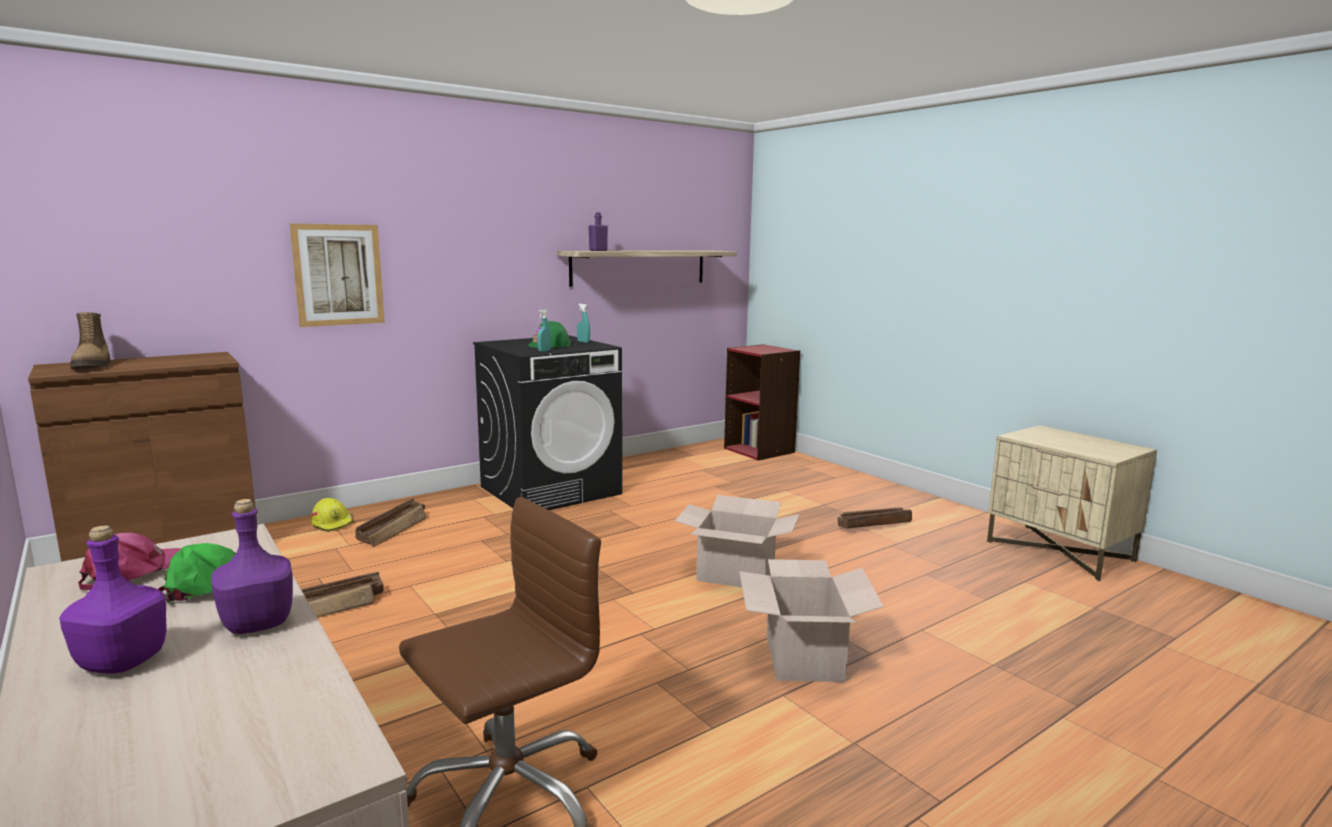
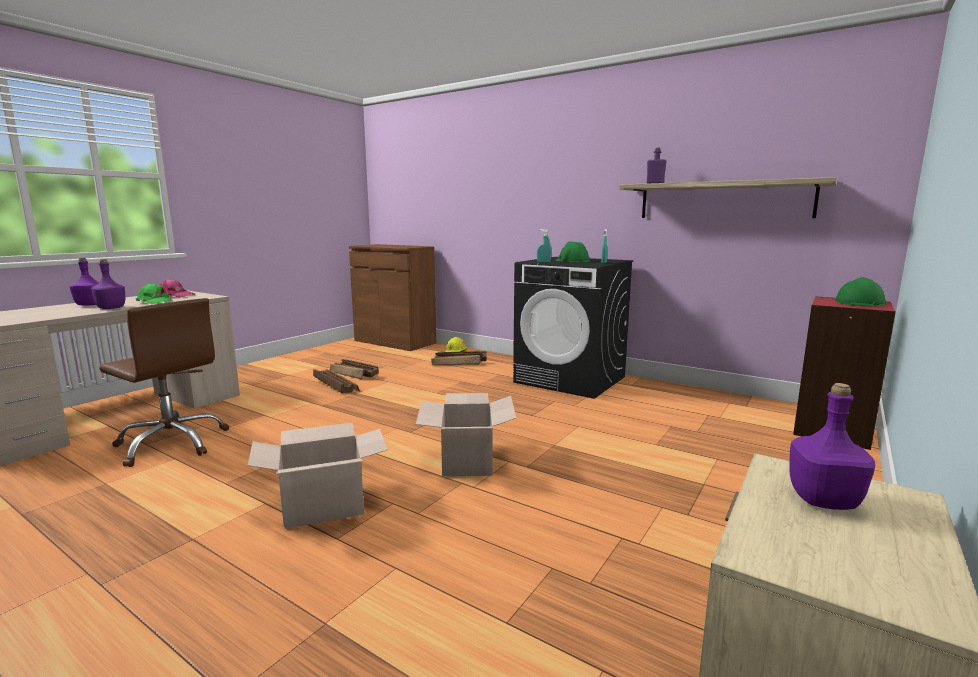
camera: 70 degrees right, 0 degrees up
boot [70,312,111,369] -> none
picture [290,223,385,327] -> none
crate [838,507,912,528] -> crate moved to [313,369,360,393]
none -> purple bottle [789,383,875,510]
none -> green hard hat [834,277,886,307]

